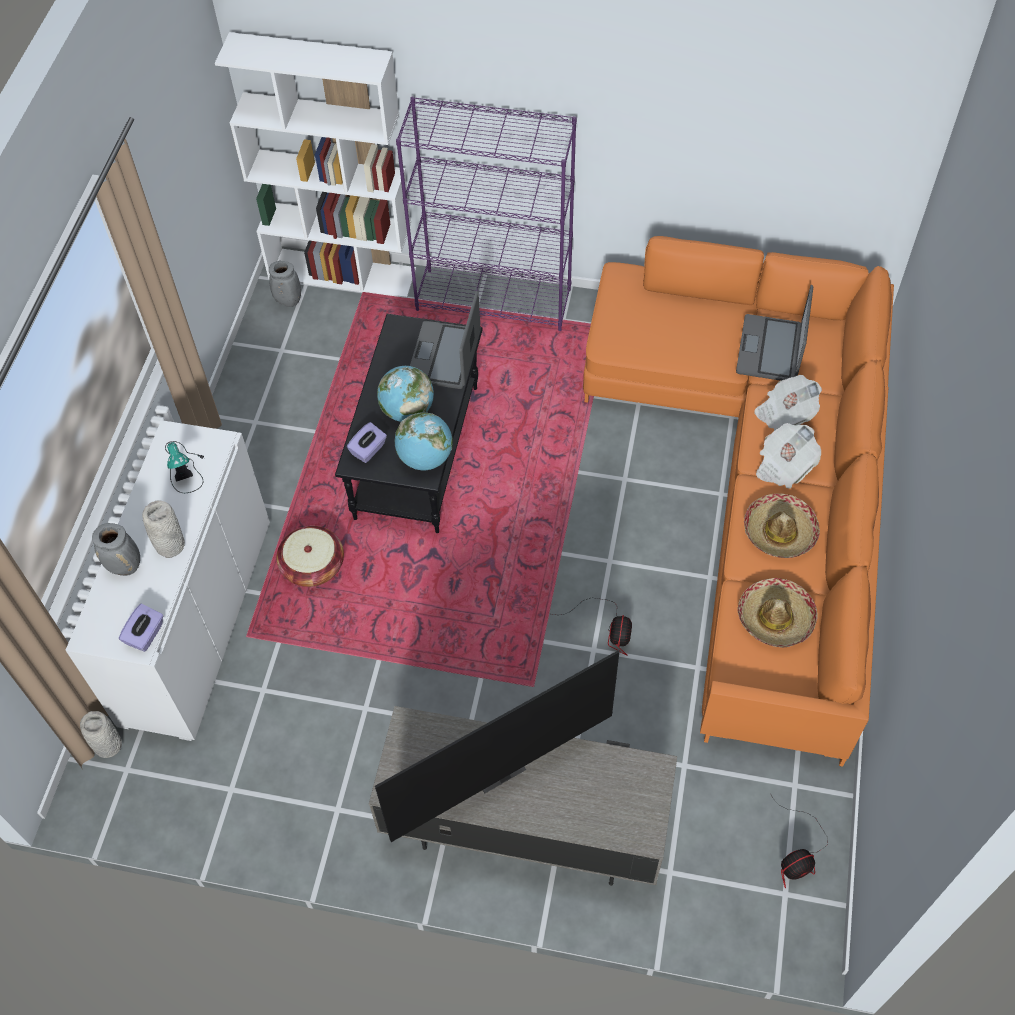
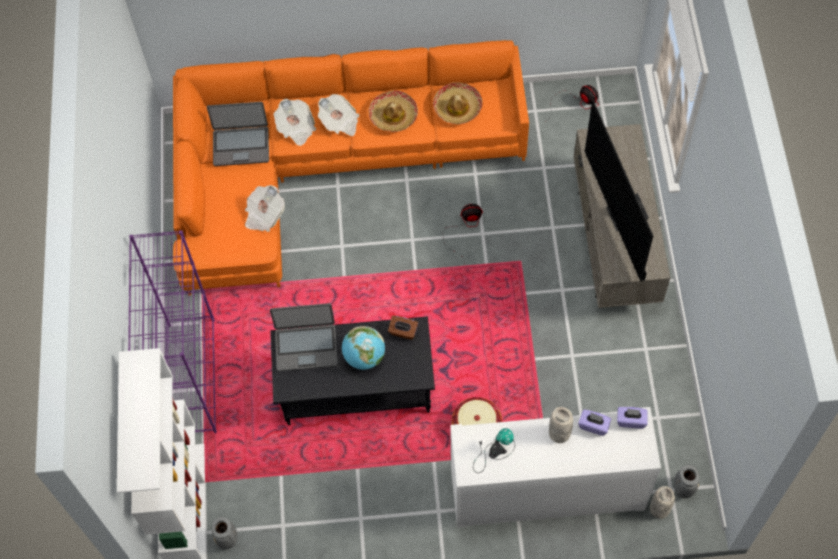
camera: 105 degrees left, 5 degrees up
grey vase [92,523,140,576] -> grey vase moved to [674,465,699,498]
purple tissue box [347,422,387,463] -> purple tissue box moved to [578,409,611,436]
television [375,651,619,842] -> television turned 150 degrees counterclockwise [585,100,653,282]
globe [394,412,453,470] -> brown tissue box [388,316,418,340]
none -> newspaper [245,185,285,232]

